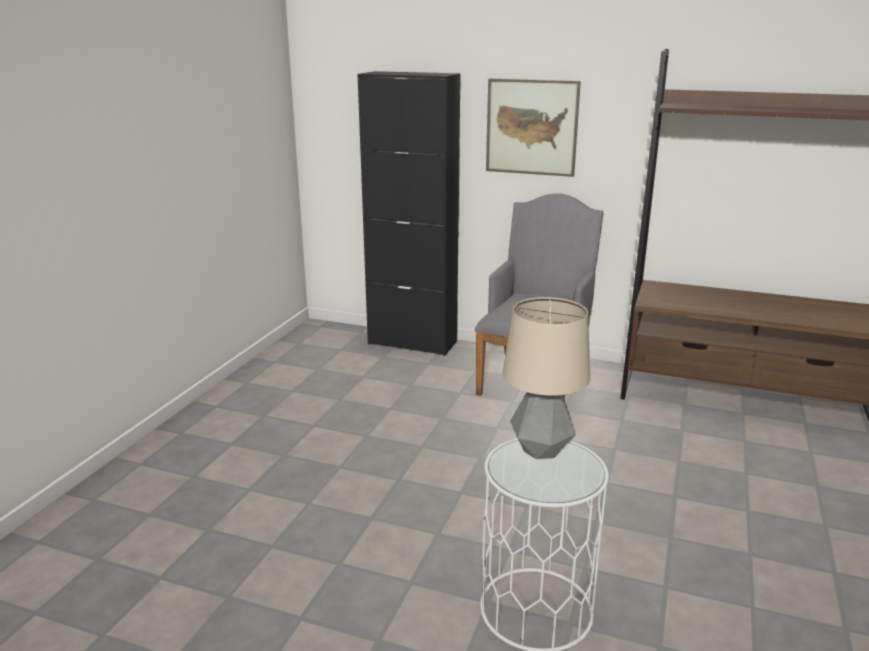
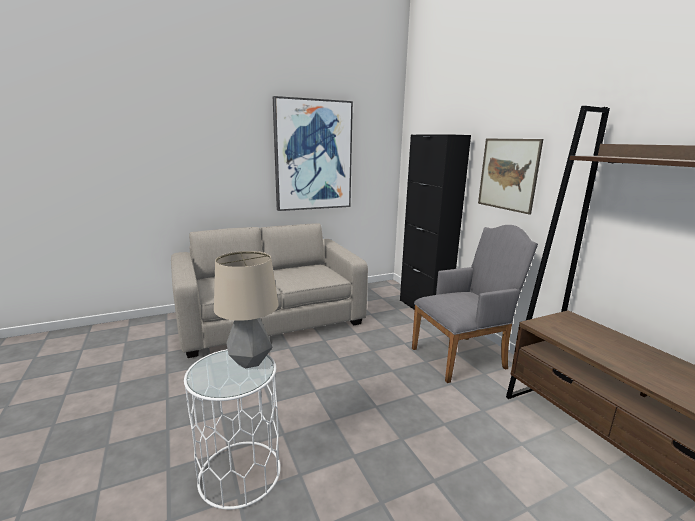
camera: 45 degrees right, 5 degrees down
none -> beige sofa [171,223,368,358]
none -> picture [273,96,353,211]

